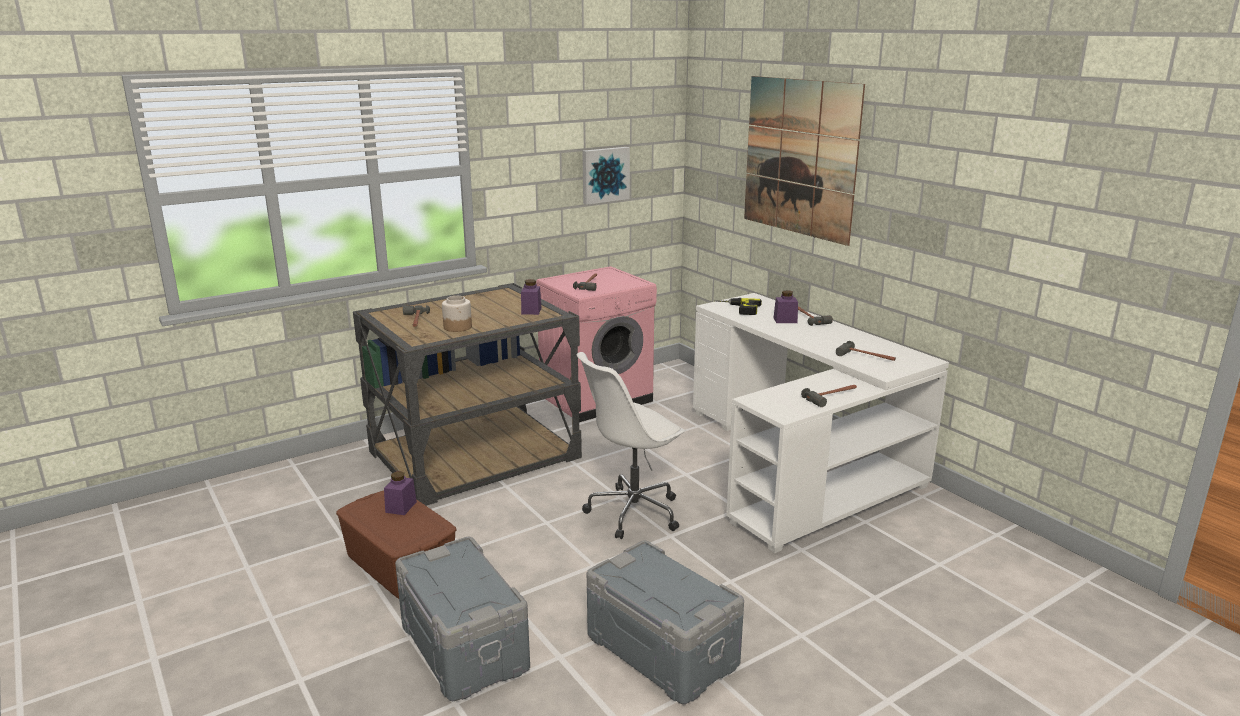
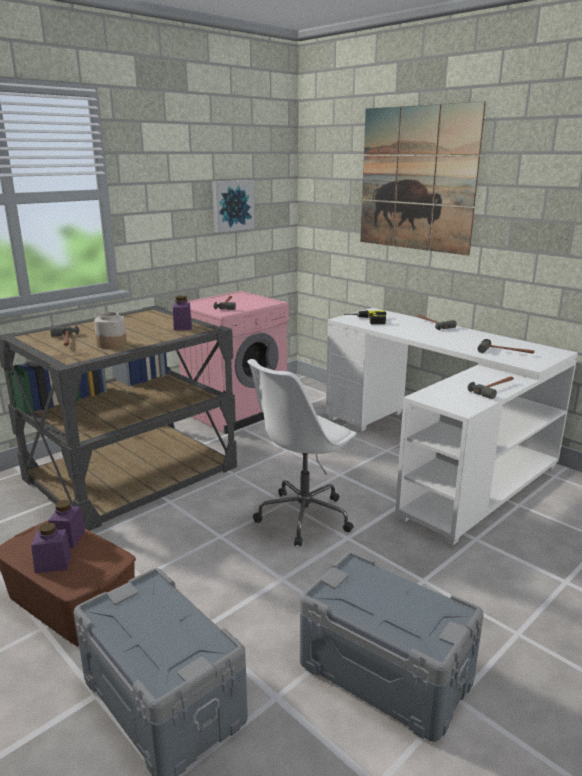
camera: 10 degrees left, 0 degrees up
purple jar [774,290,798,323] -> purple jar moved to [31,523,71,573]

